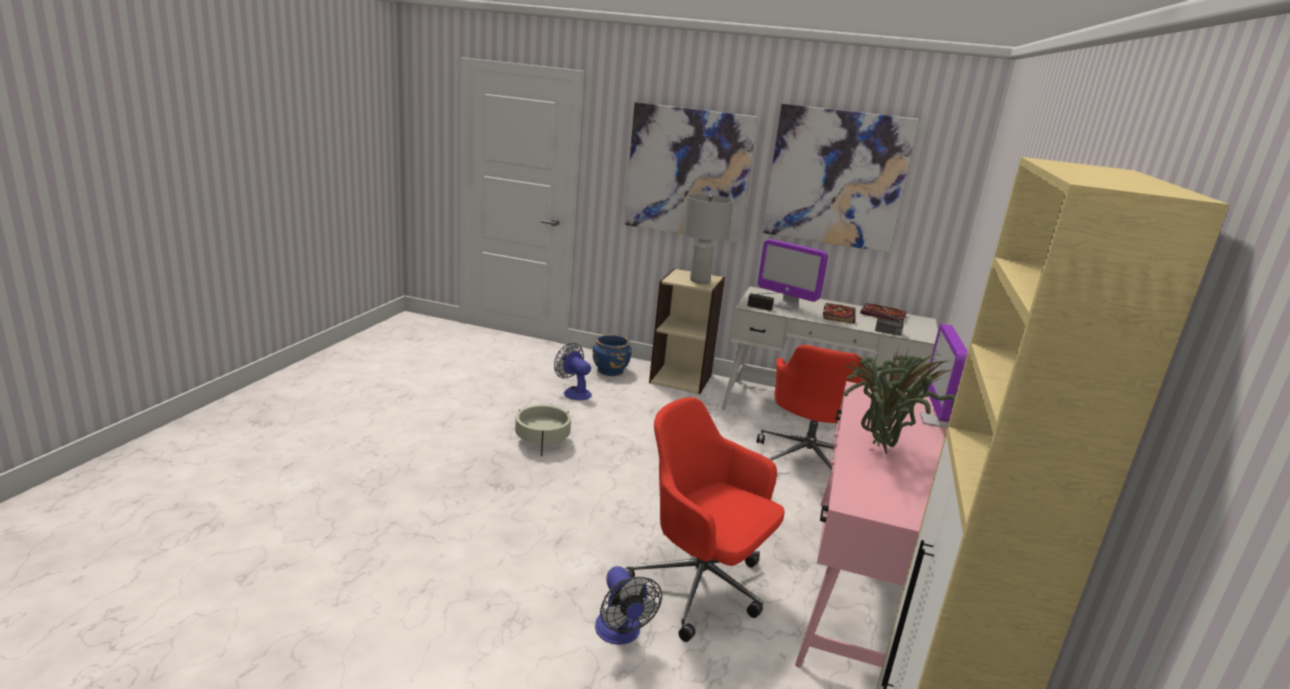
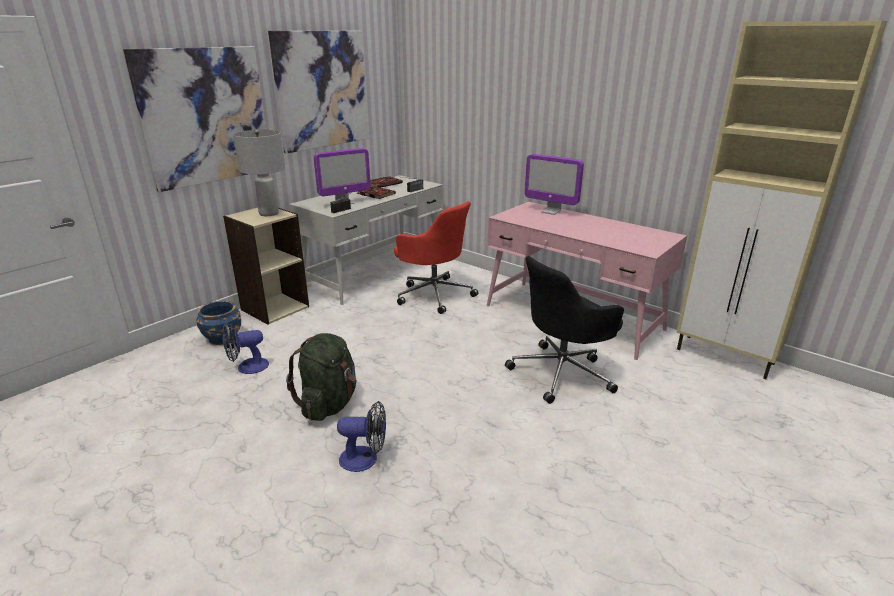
camera: 65 degrees left, 5 degrees up
beige planter [515,405,571,456] -> green backpack [286,333,357,421]
fan [595,566,662,645] -> fan moved to [337,401,386,472]
red office chair [625,397,785,642] -> black office chair [505,256,624,404]
potted plant [841,349,955,454] -> none

